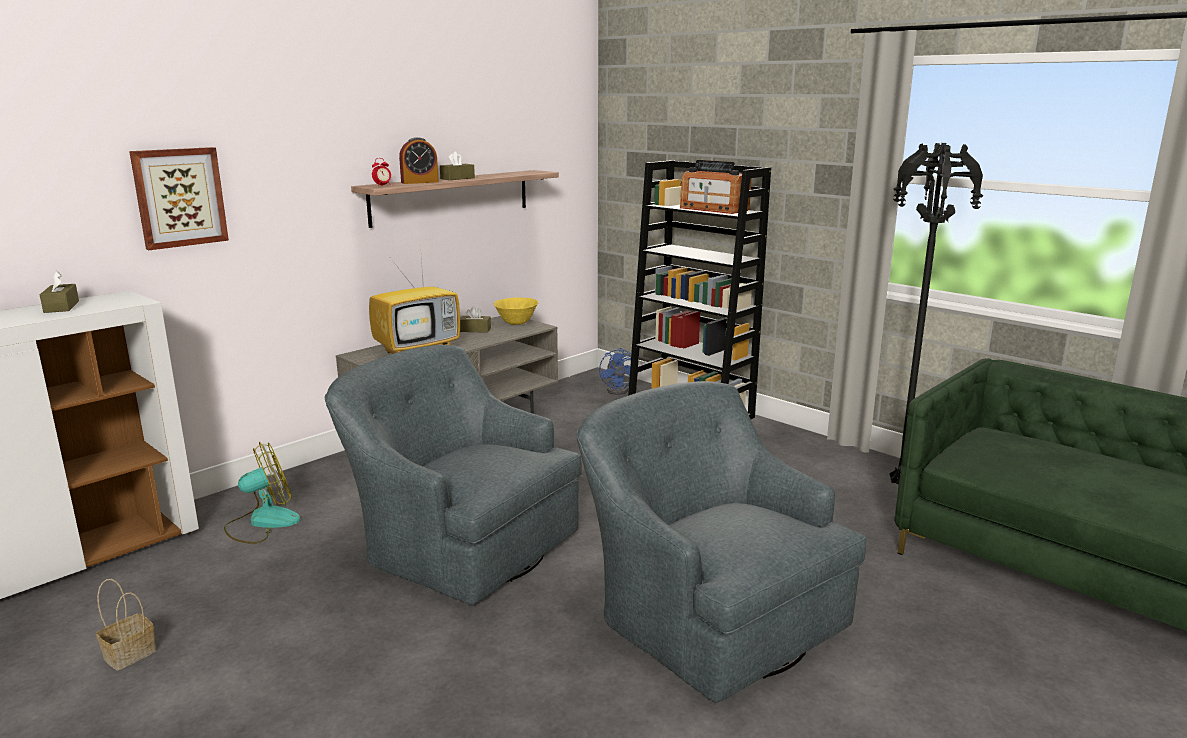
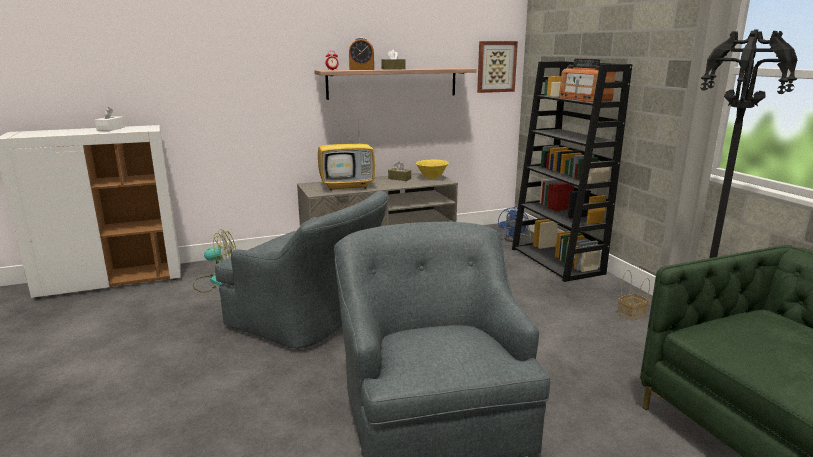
camera: 25 degrees right, 0 degrees up
brown tissue box [40,271,79,313] -> white tissue box [95,107,124,131]
basket [96,579,156,671] -> basket moved to [618,270,650,321]
picture [129,147,229,250] -> picture moved to [477,41,518,93]
grey armchair [325,345,582,605] -> grey armchair turned 150 degrees clockwise [215,191,388,349]

